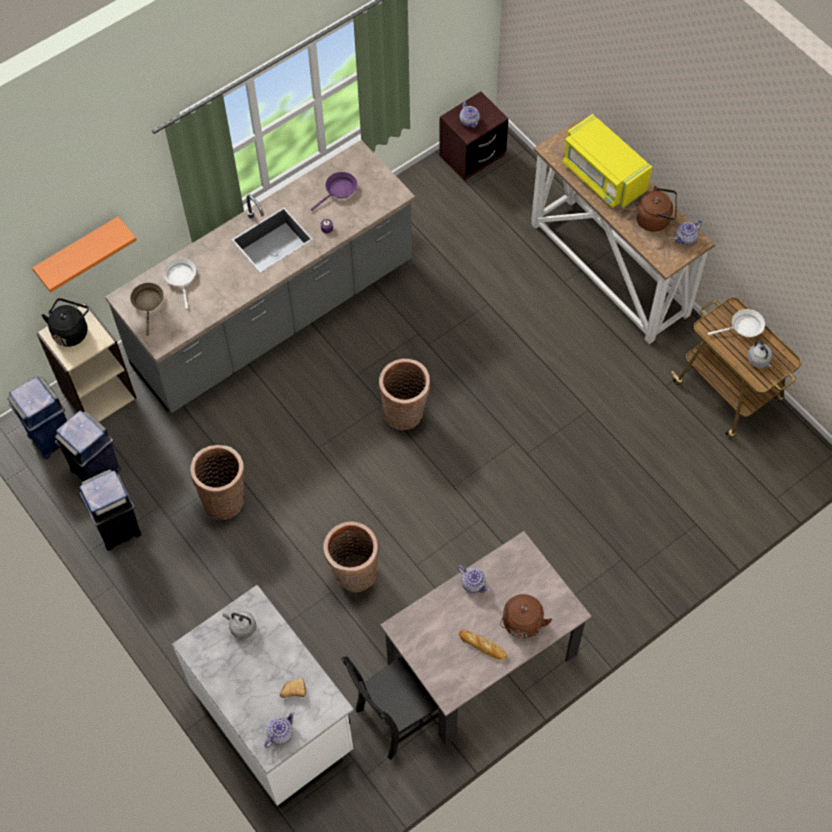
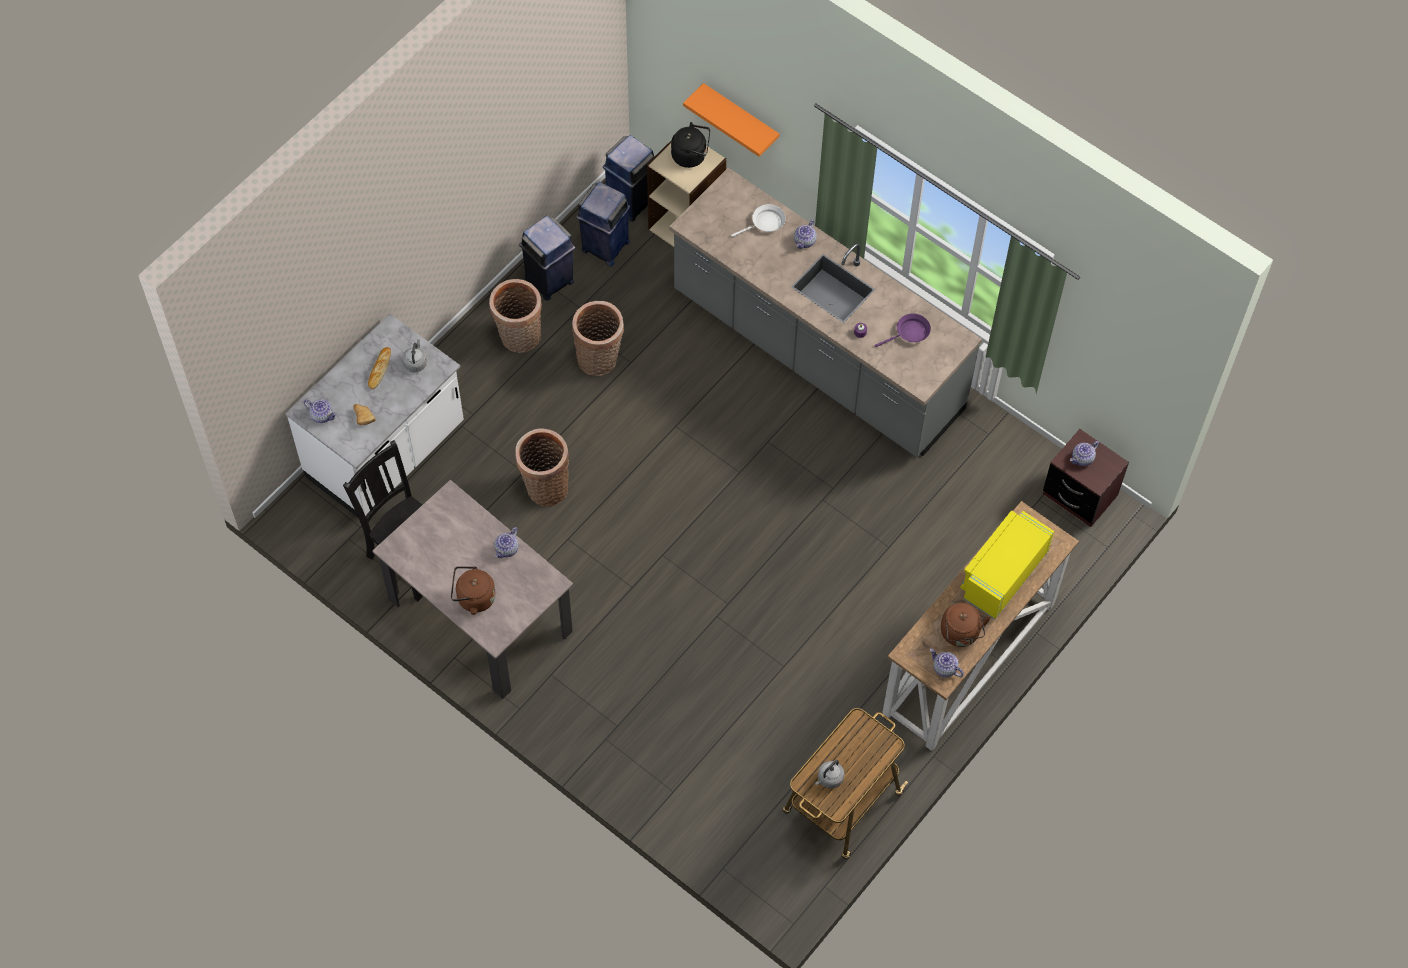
camera: 75 degrees right, 0 degrees up
brown frying pan [130,283,164,336] -> none
purple frying pan [310,172,357,211] -> purple frying pan turned 60 degrees counterclockwise [875,314,931,347]
basket [379,359,430,430] -> basket moved to [489,279,542,353]
bread [459,630,507,660] -> bread moved to [368,347,391,389]
white frying pan [708,309,765,337] -> none
none -> teapot [794,219,817,249]

